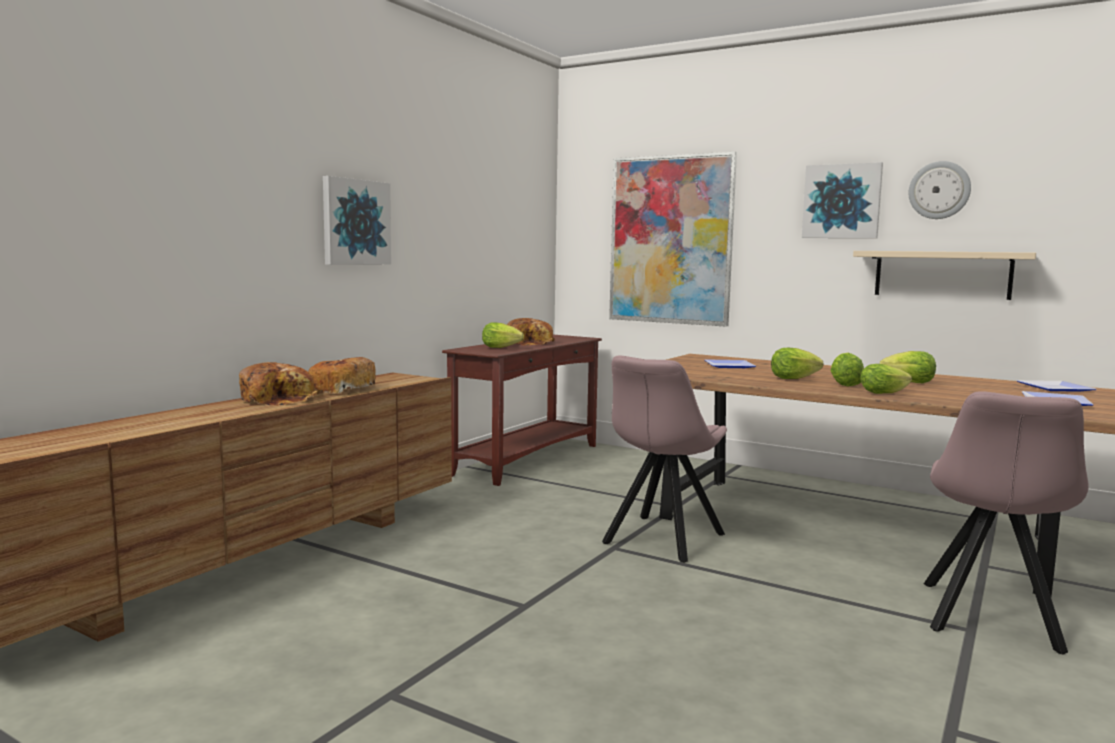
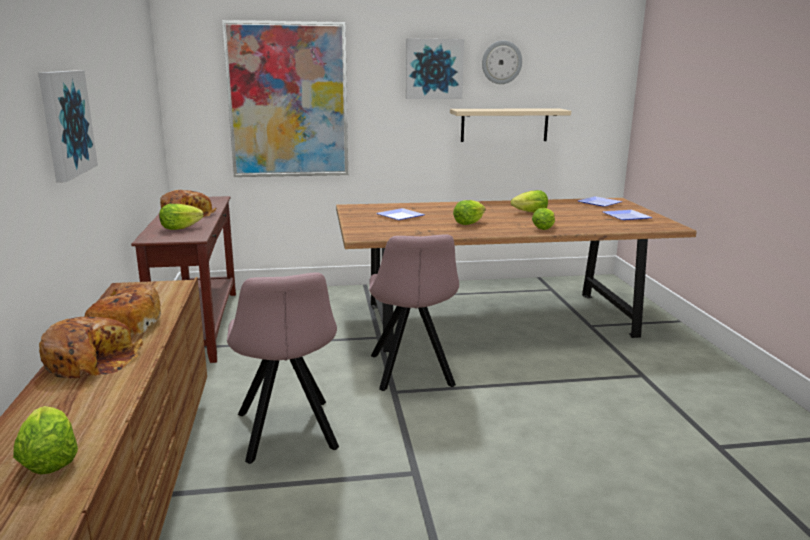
camera: 40 degrees left, 10 degrees up
lettuce [830,353,864,386] -> lettuce moved to [13,406,78,474]
pink chair [924,391,1089,654] -> pink chair moved to [227,272,339,464]

